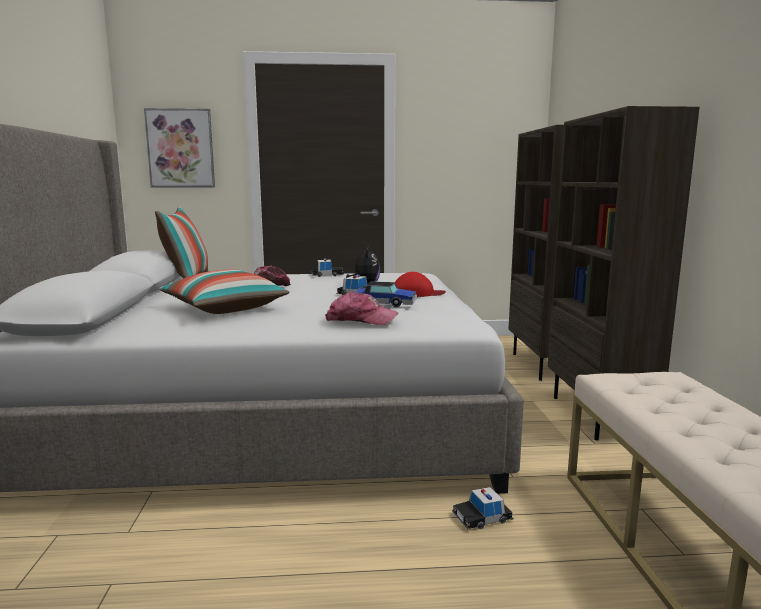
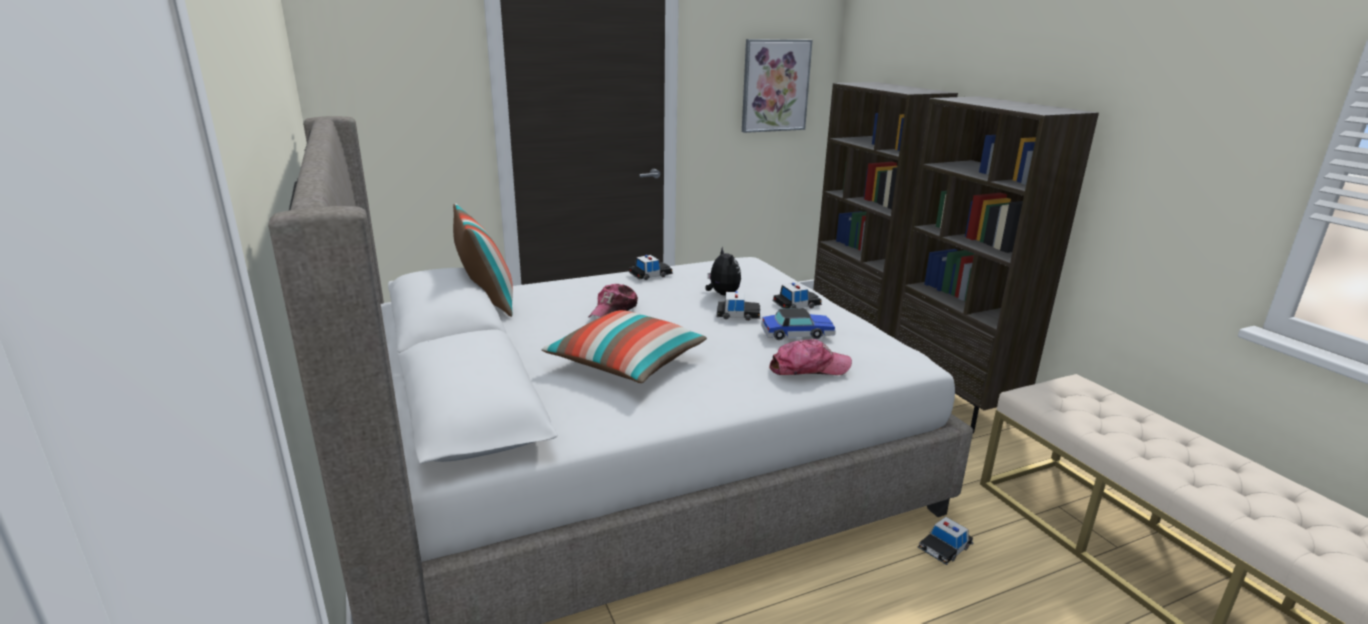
camera: 20 degrees left, 10 degrees up
picture [144,108,215,187] -> picture moved to [742,39,813,133]
red cap [395,272,446,297] -> toy car [772,282,822,309]

